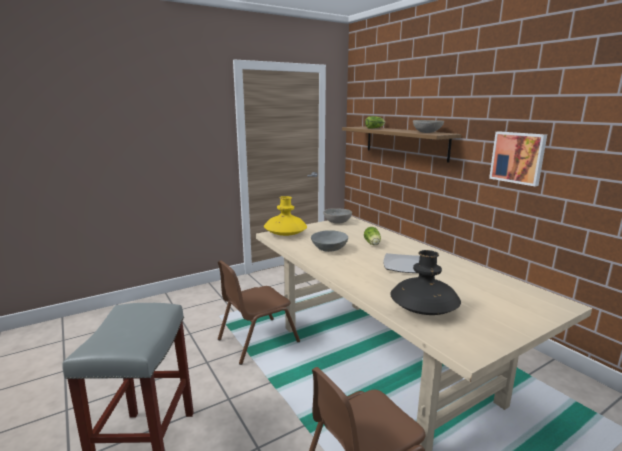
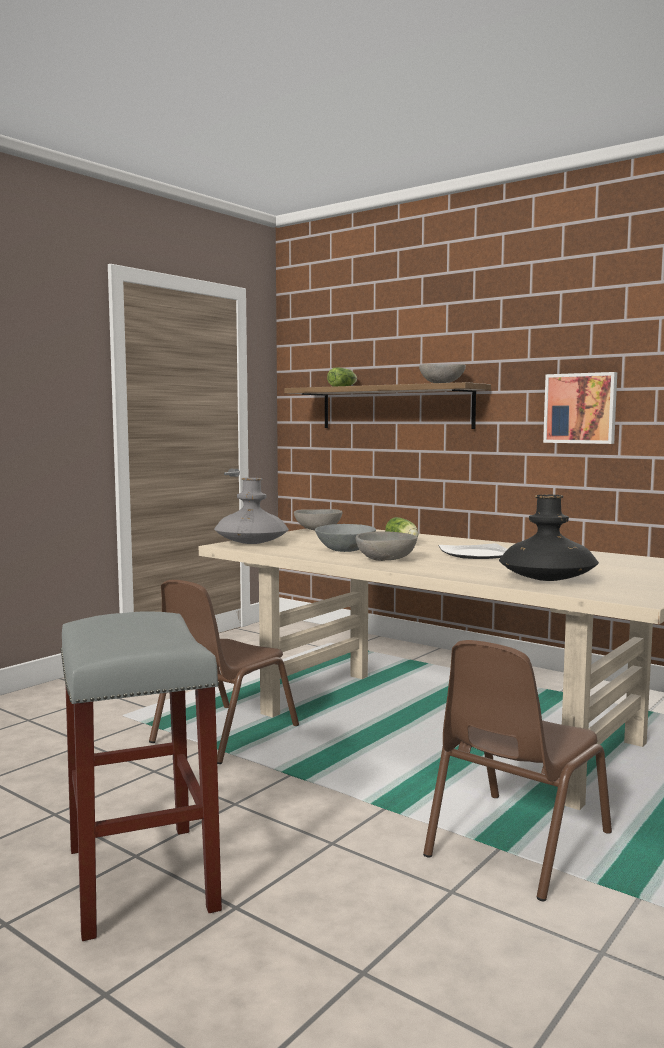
camera: 20 degrees left, 10 degrees down
yellow vase [264,196,307,236] -> grey vase [214,478,289,544]
none -> grey bowl [356,531,418,561]

